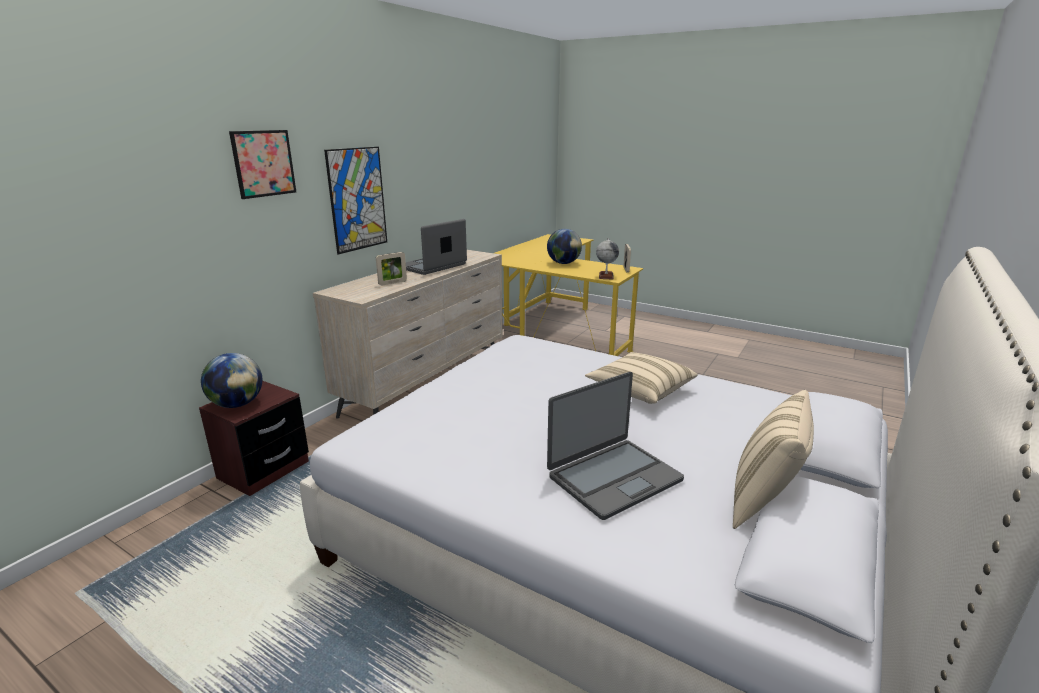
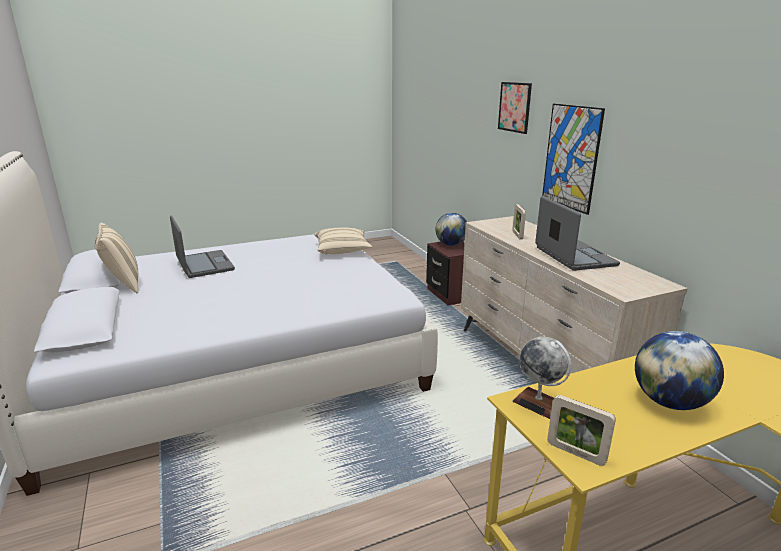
camera: 125 degrees right, 0 degrees up
laptop [547,372,684,520] -> laptop turned 150 degrees clockwise [170,215,235,278]
beige pillow [585,352,698,404] -> beige pillow moved to [314,228,372,254]

